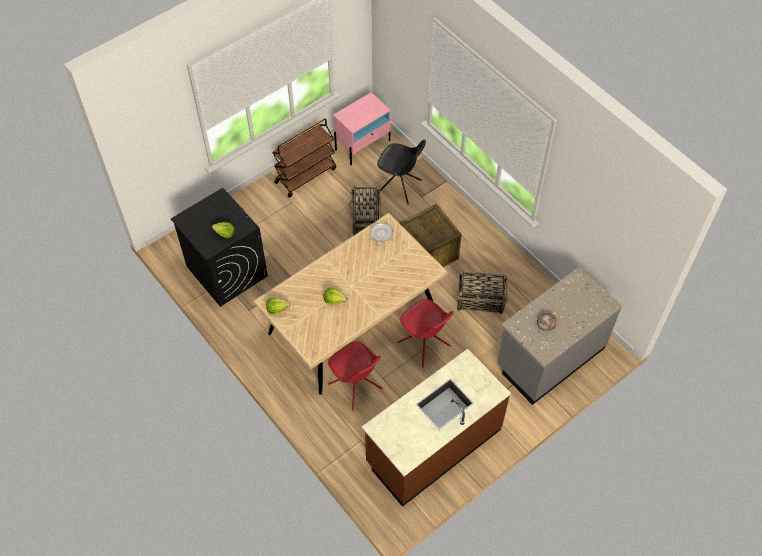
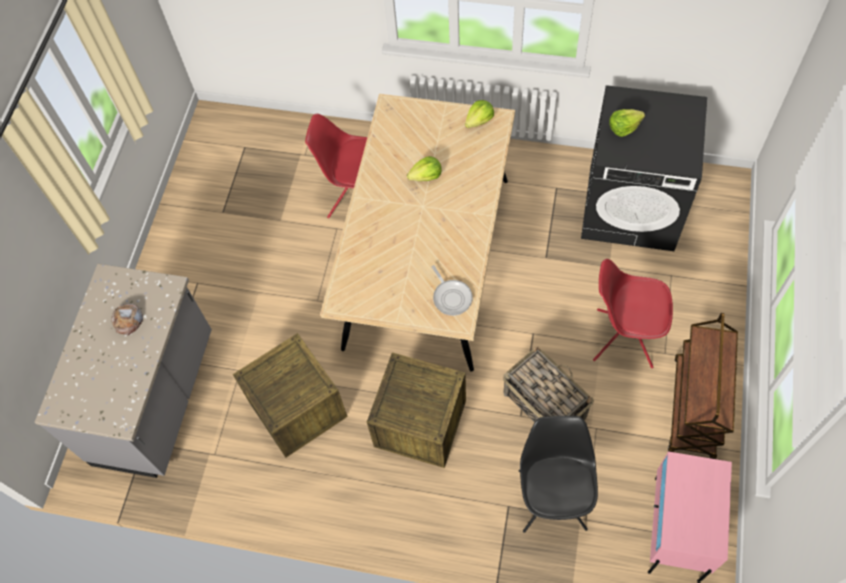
camera: 145 degrees right, 5 degrees up
brown counter [362,349,511,507] -> none
black chair [377,140,426,205] -> black chair turned 105 degrees clockwise [519,416,598,533]
red chair [398,299,453,367] -> red chair moved to [593,259,673,368]
basket [457,272,508,314] -> crate [233,333,348,458]

